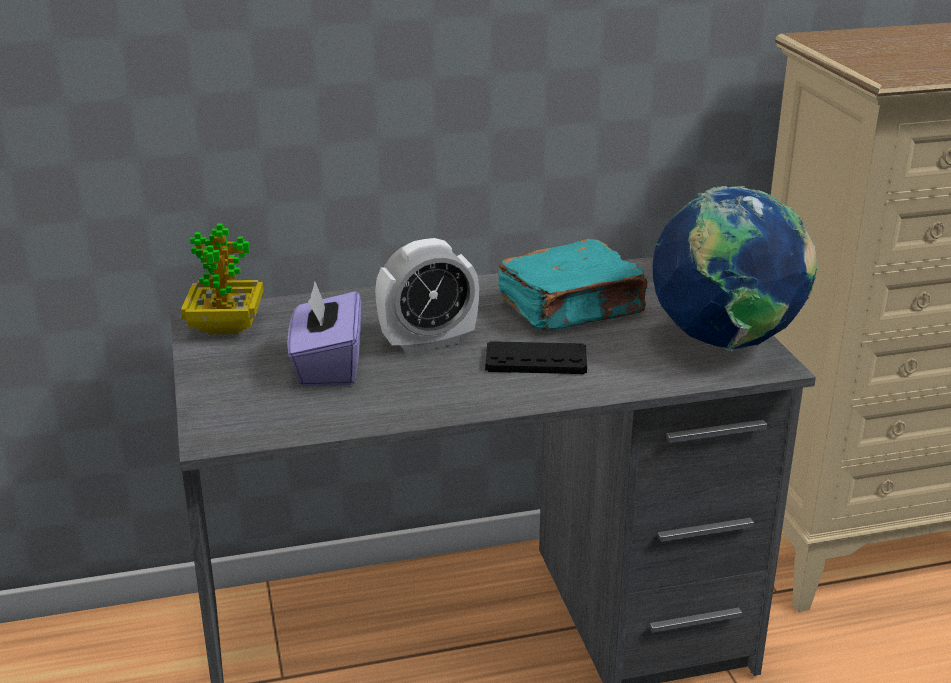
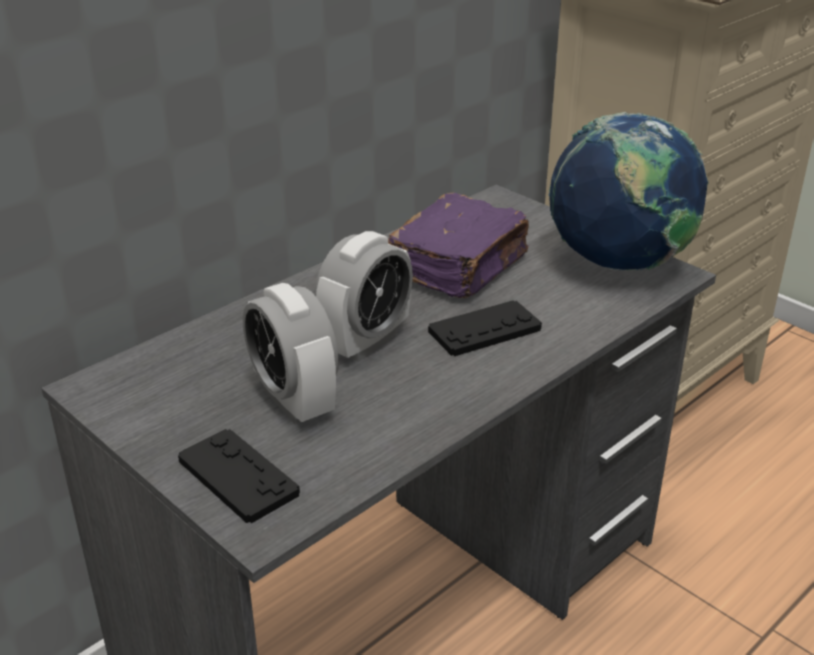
camera: 30 degrees left, 5 degrees up
potted plant [181,223,263,334] -> none
purple tissue box [287,281,361,387] -> alarm clock [243,283,339,425]
turquoise book [498,239,649,331] -> purple book [388,193,529,298]
none -> black game controller [178,429,300,523]

